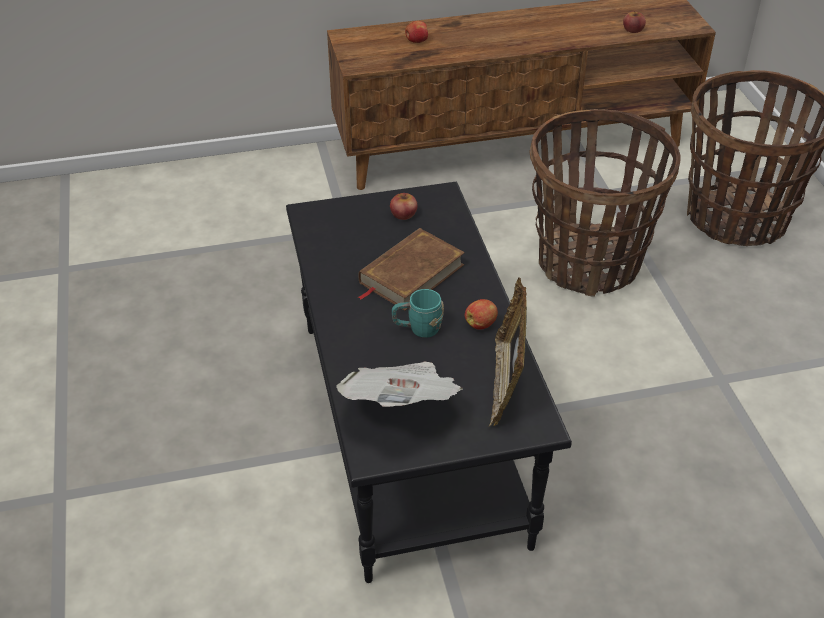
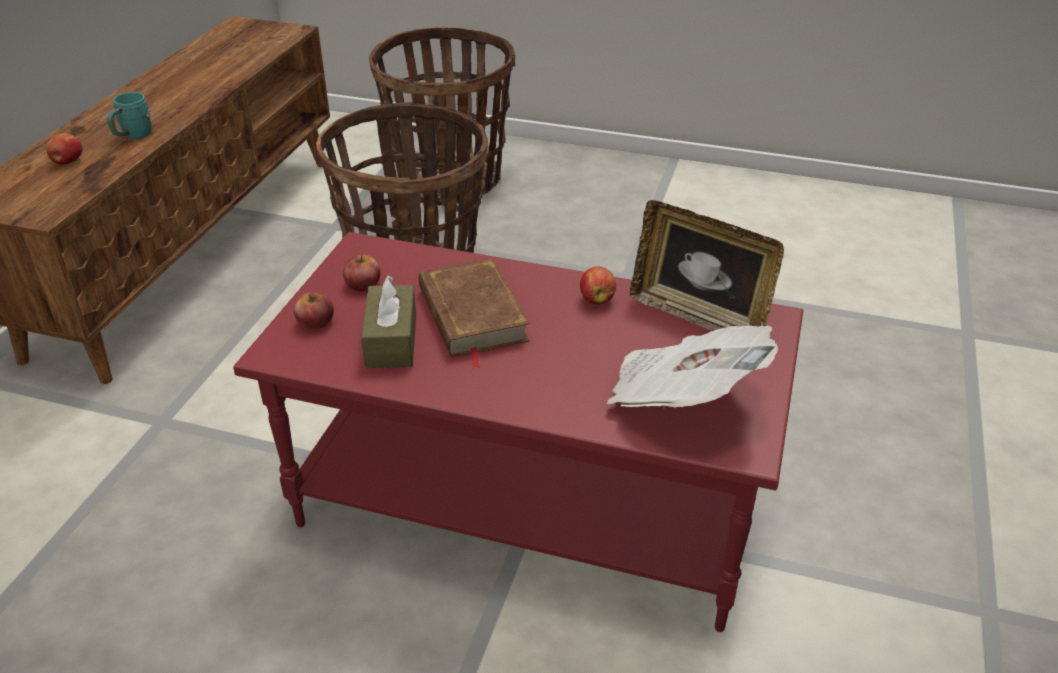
camera: 60 degrees left, 5 degrees down
black coffee table [286,182,572,583] -> red coffee table [233,232,803,632]
turquoise mug [392,289,444,338] -> turquoise mug moved to [107,92,152,139]
apple [623,11,646,33] -> apple moved to [294,292,334,329]
none -> brown tissue box [361,275,416,368]

